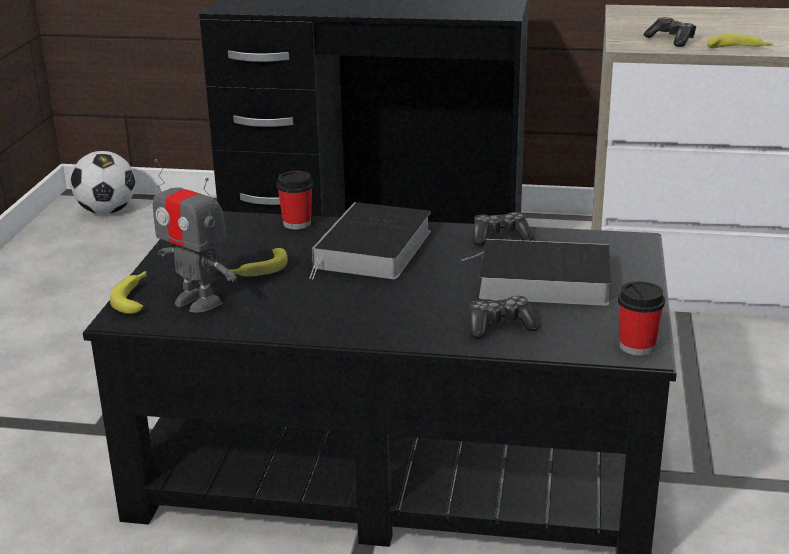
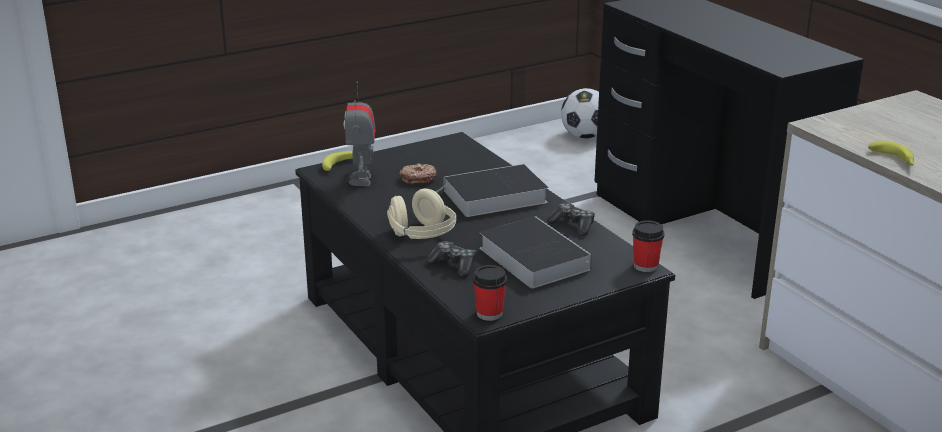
camera: 50 degrees right, 0 degrees up
banana [228,248,288,276] -> donut [399,163,436,184]
cup [276,171,313,229] -> cup moved to [632,220,665,272]
game controller [644,17,696,47] -> none
none -> beige headphones [387,188,457,239]

